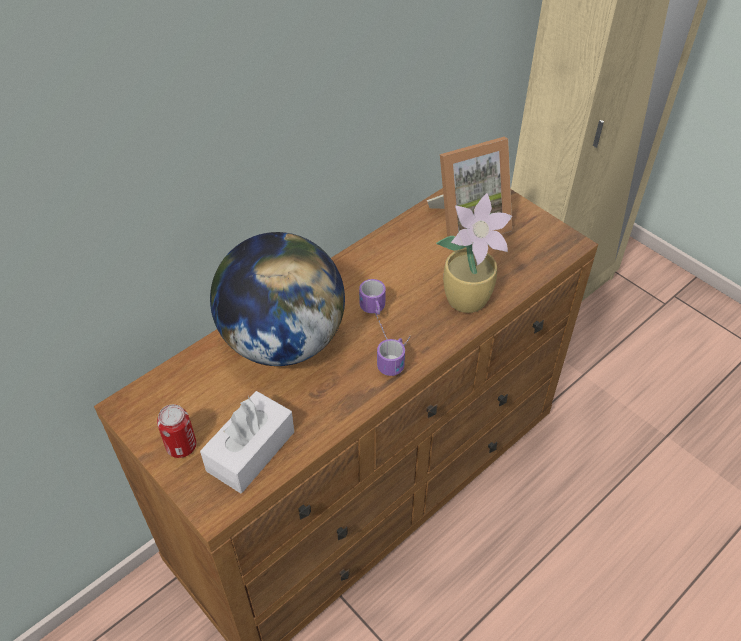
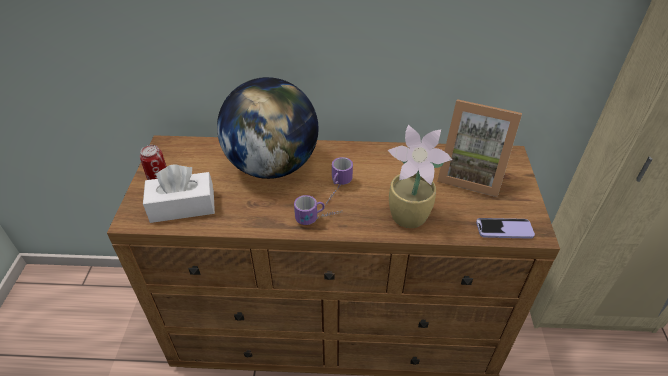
camera: 45 degrees right, 5 degrees down
none -> phone [476,218,535,239]

